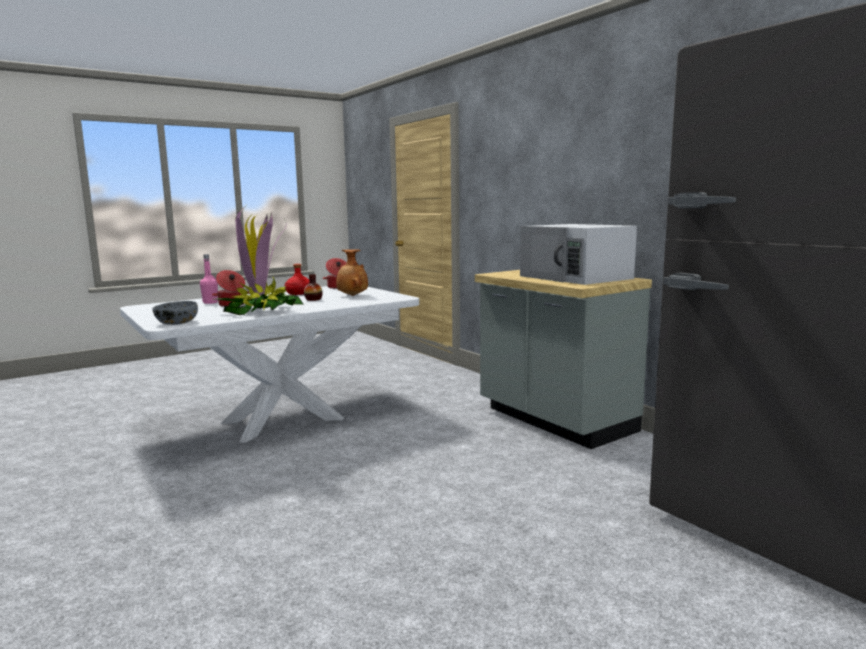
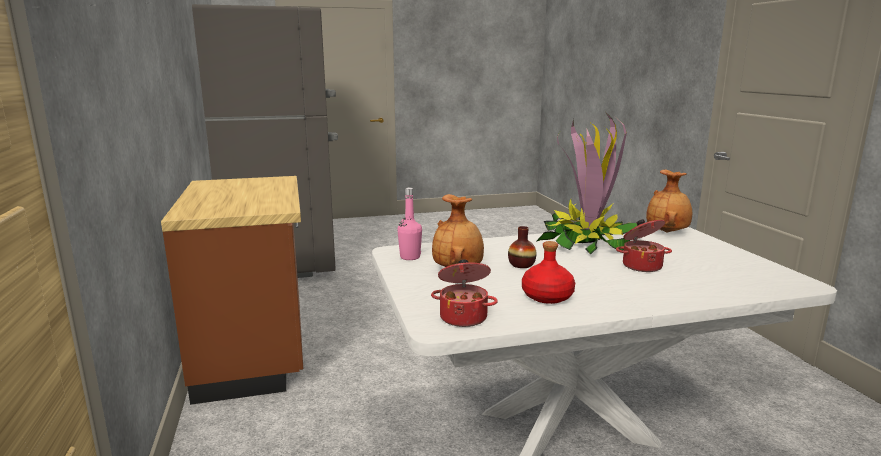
camera: 160 degrees left, 5 degrees up
grey bowl [152,301,198,325] -> brown vase [646,170,692,232]
pink bottle [200,254,218,304] -> pink bottle moved to [397,187,422,260]
grey counter [475,270,652,449] -> brown counter [161,176,303,405]
white microwave [520,224,637,285] -> none

